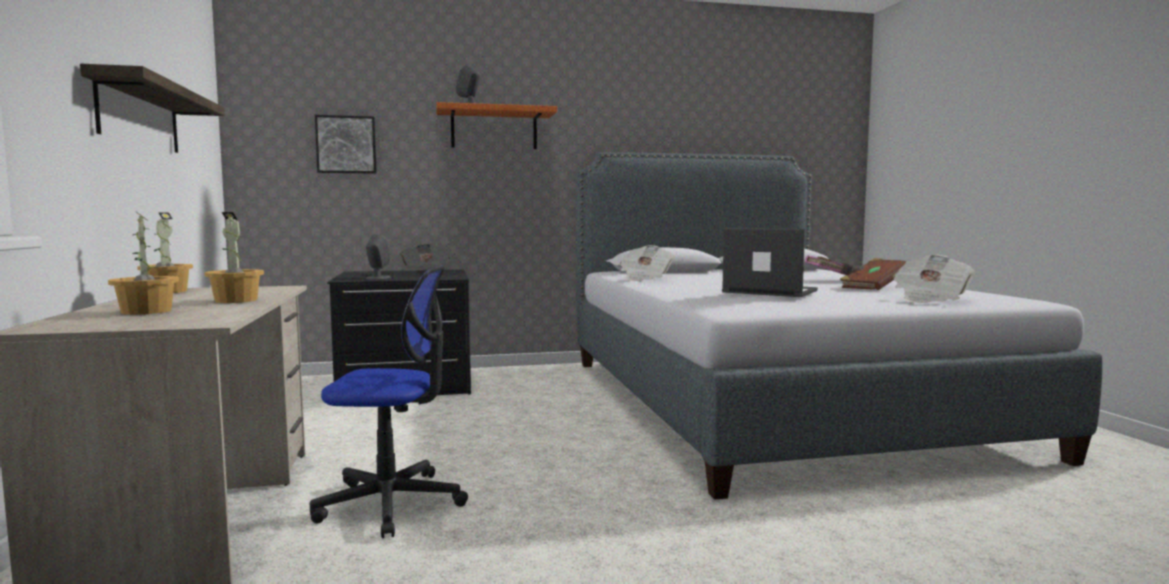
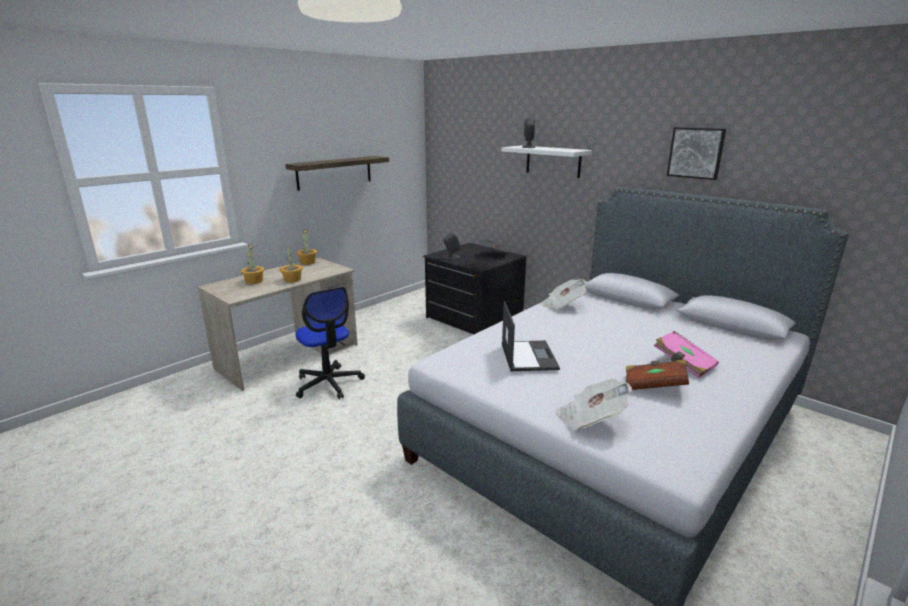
camera: 55 degrees right, 15 degrees up
picture [315,115,377,174] -> picture moved to [667,127,726,180]
orange shelf [436,102,557,149] -> white shelf [501,146,592,178]

